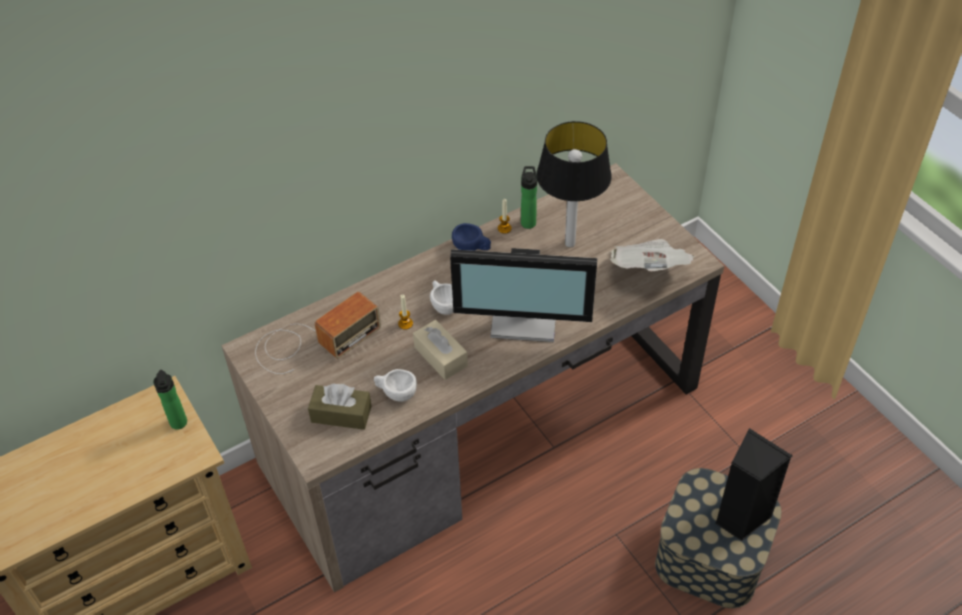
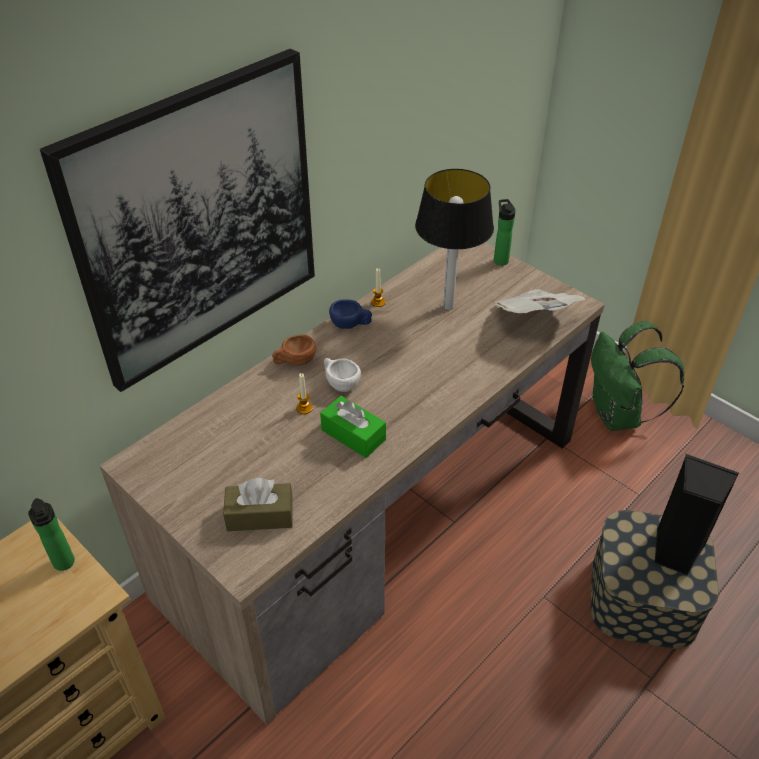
camera: 15 degrees left, 5 degrees down
radio [255,292,381,374] -> none
white cup [374,369,417,402] -> none
beige tissue box [413,320,468,380] -> green tissue box [320,396,386,458]
monitor [450,248,597,342] -> none
bottle [521,166,537,229] -> bottle moved to [494,199,516,266]
none -> picture [40,48,315,392]
none -> brown cup [272,334,316,366]
none -> green backpack [591,321,684,431]

